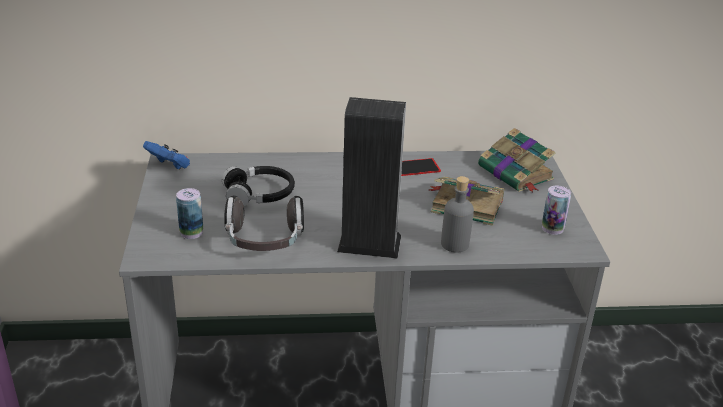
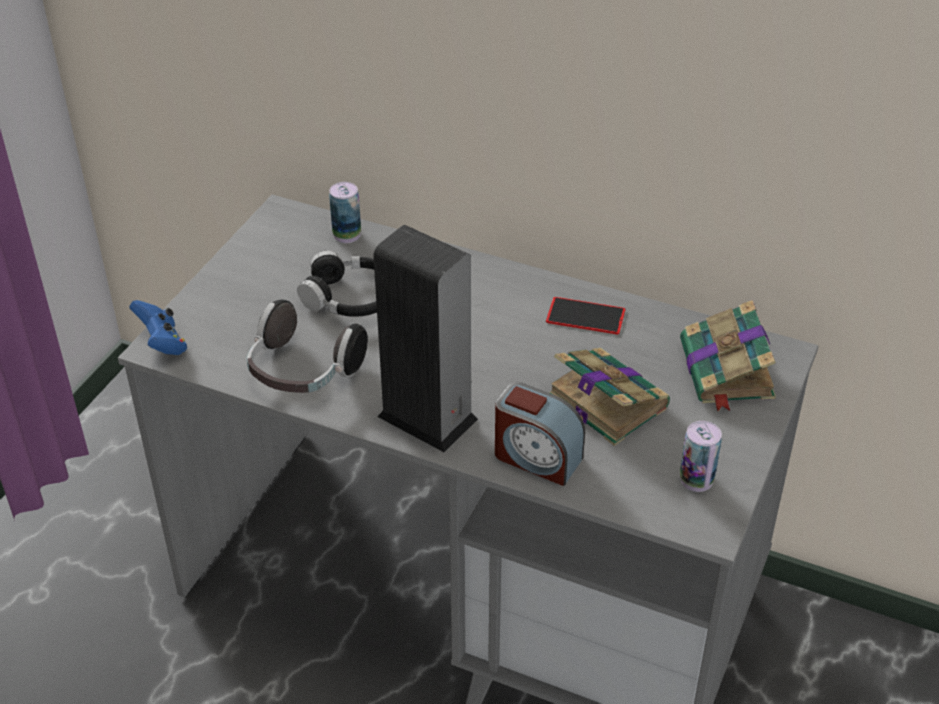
camera: 30 degrees right, 10 degrees up
blue game controller [143,141,190,170] -> blue game controller moved to [129,300,187,355]
can [176,188,203,239] -> can moved to [329,182,361,243]
grey bottle [441,176,474,253] -> alarm clock [495,382,585,486]

